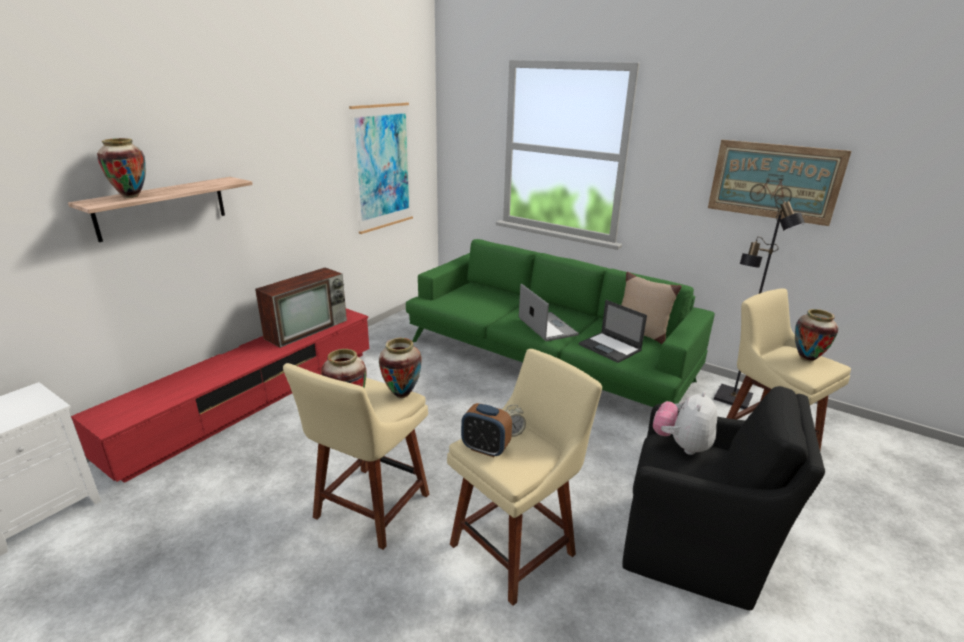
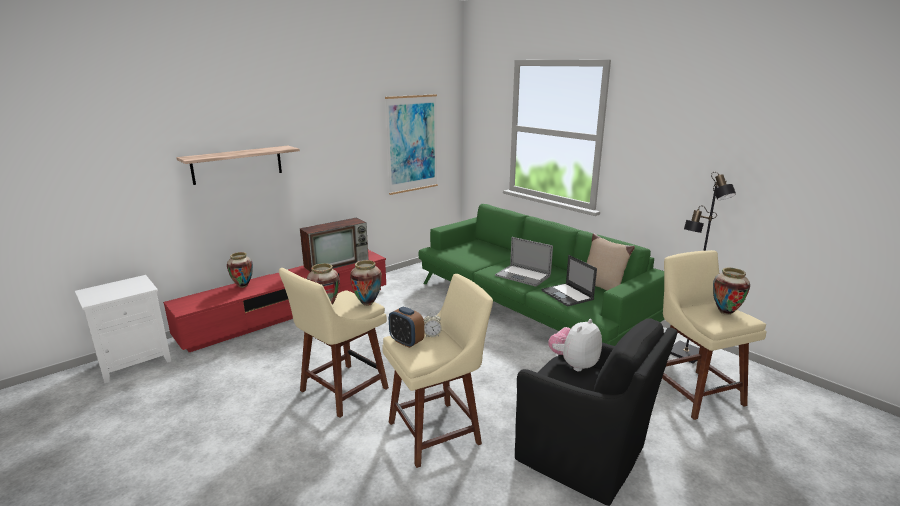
camera: 15 degrees right, 5 degrees down
vase [97,138,146,198] -> vase moved to [227,252,253,288]
laptop [519,284,579,341] -> laptop turned 135 degrees clockwise [495,237,553,287]
picture [708,140,852,226] -> none

